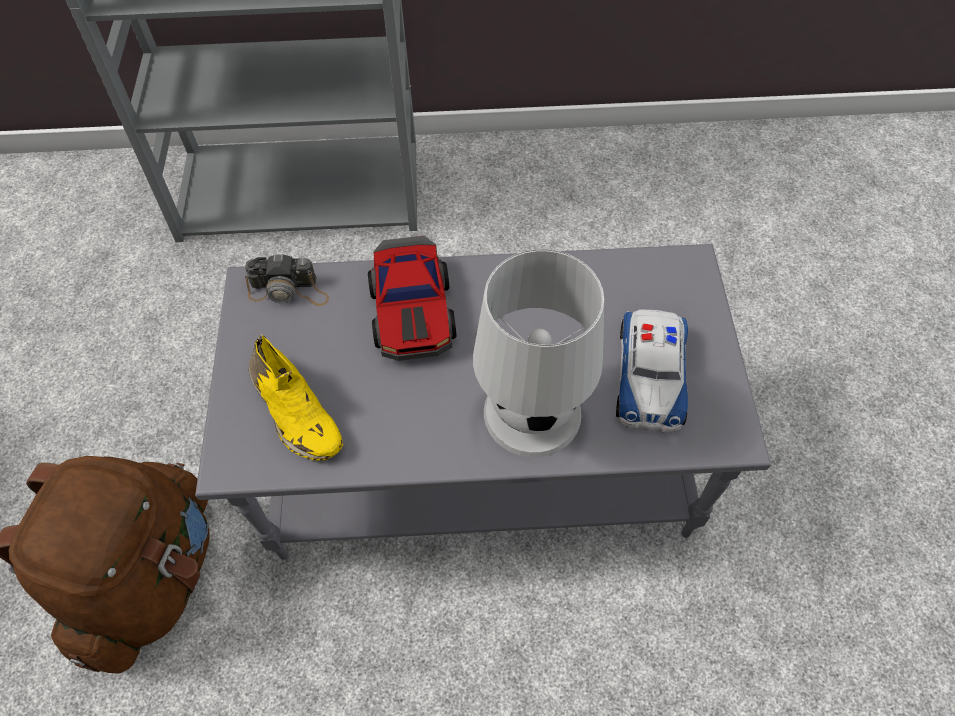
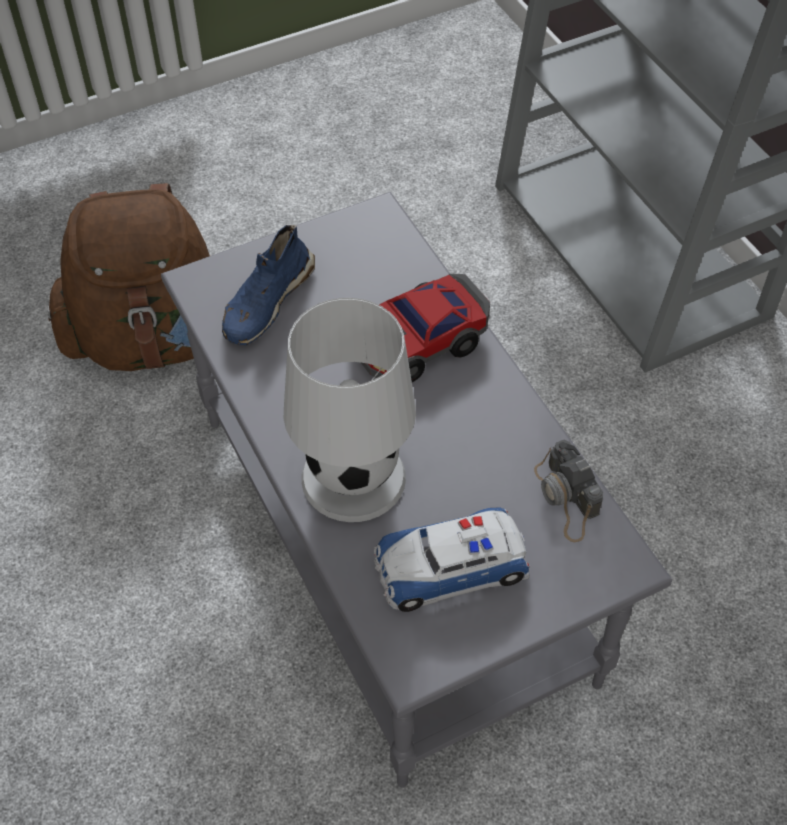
camera: 65 degrees right, 5 degrees down
camera [245,254,329,306] -> camera moved to [534,439,603,542]
yellow shoe [249,334,343,461] -> blue shoe [222,225,315,345]

